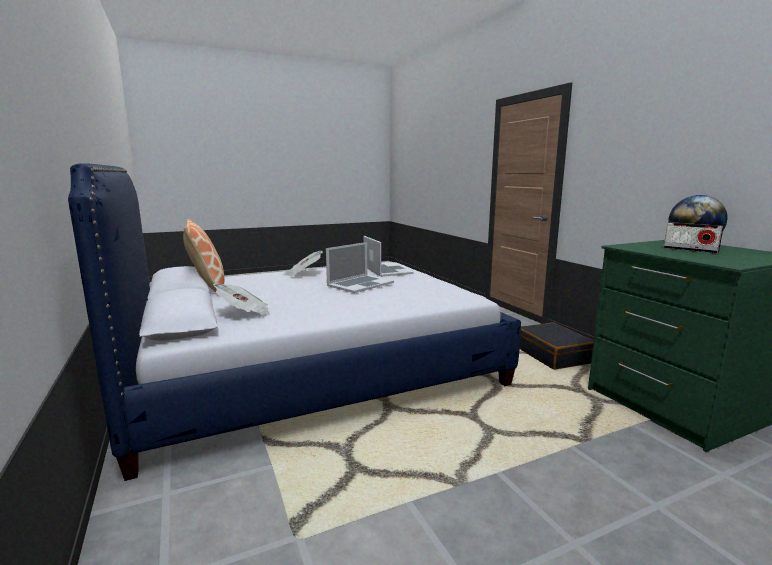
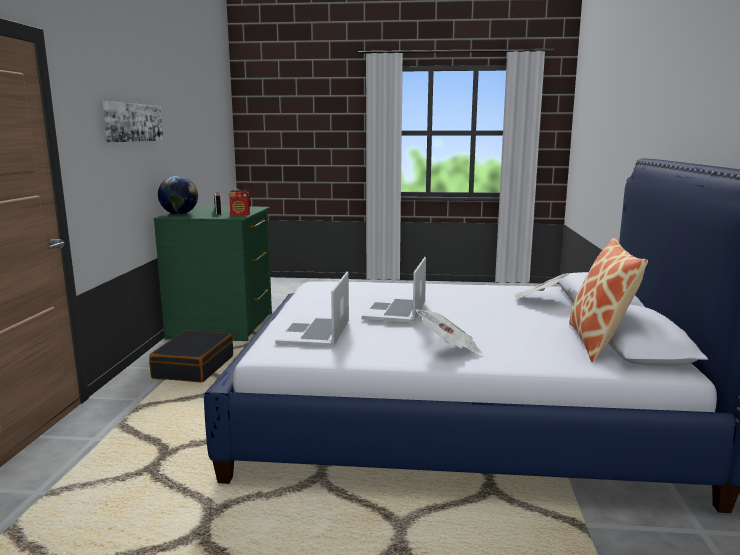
camera: 150 degrees left, 0 degrees up
laptop [326,242,394,293] -> laptop turned 60 degrees counterclockwise [362,257,426,322]
none -> picture [102,101,163,142]
none -> radio [229,189,250,215]

